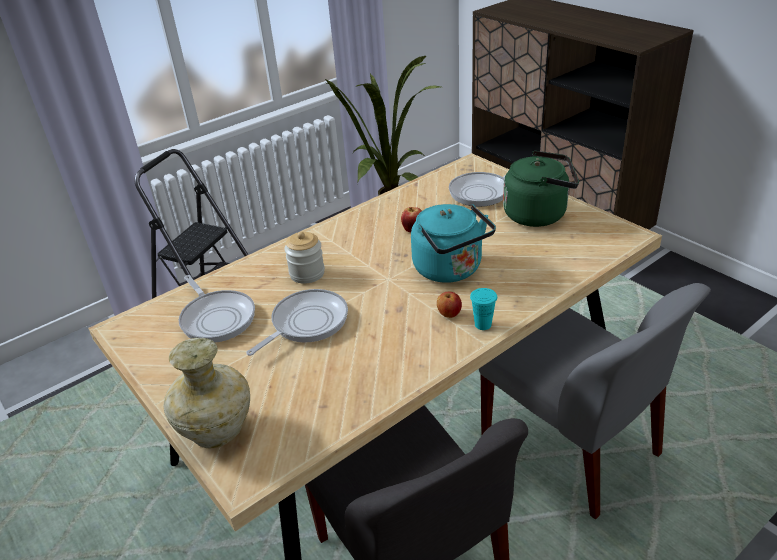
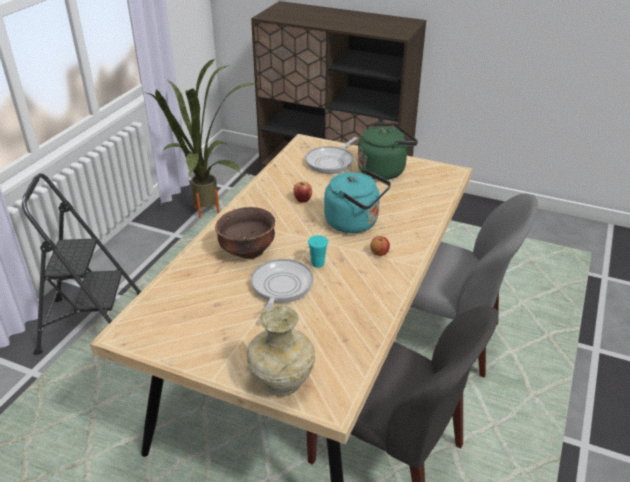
camera: 30 degrees left, 0 degrees up
frying pan [179,275,255,343] -> none
jar [284,232,325,284] -> brown bowl [215,207,275,259]
turquoise cup [470,288,497,330] -> turquoise cup moved to [308,235,328,268]

